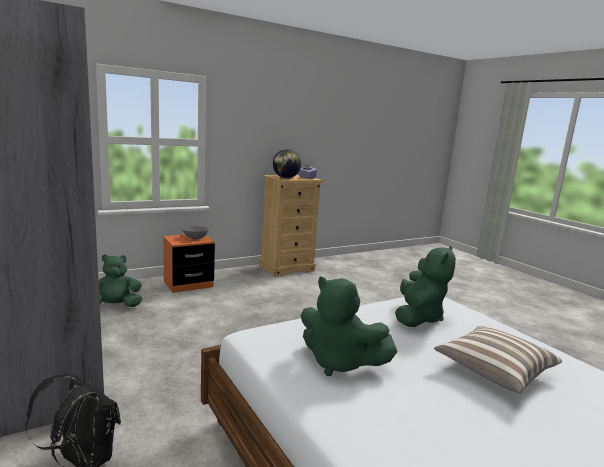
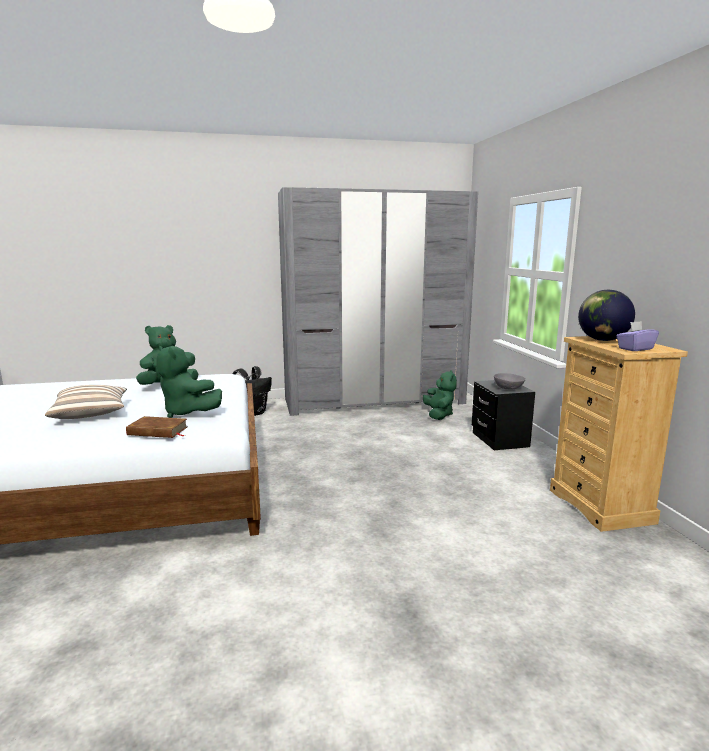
camera: 110 degrees right, 0 degrees up
orange nightstand [163,234,215,293] -> black nightstand [472,380,535,450]
none -> brown book [126,416,187,438]

